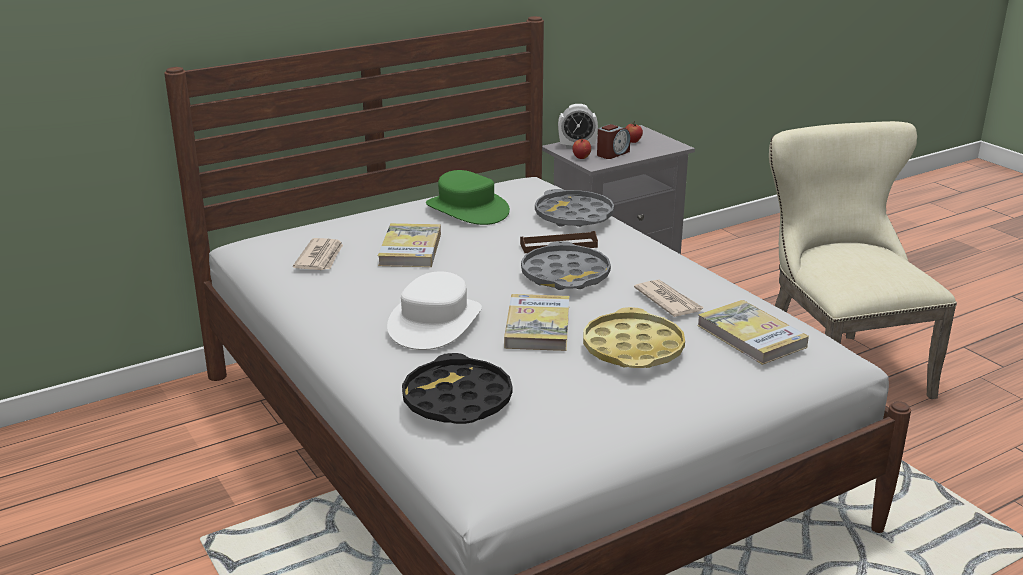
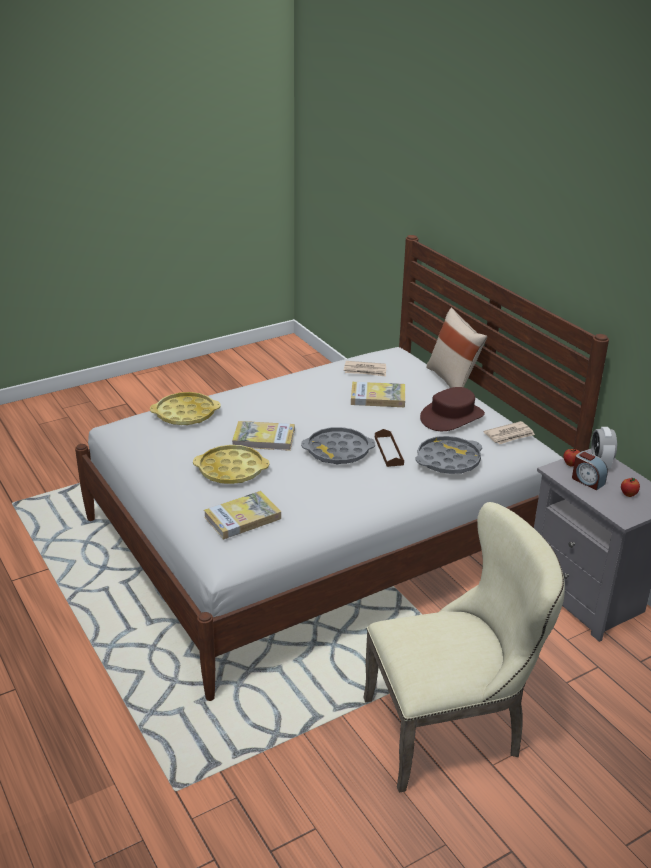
camera: 90 degrees right, 5 degrees up
white hat [387,271,482,350] -> none
black tray [402,353,513,424] -> yellow tray [150,392,220,425]
green hat [426,170,510,225] -> brown hat [420,387,485,431]
newspaper [634,280,704,317] -> newspaper moved to [483,421,535,444]
none -> beige pillow [426,308,487,388]

